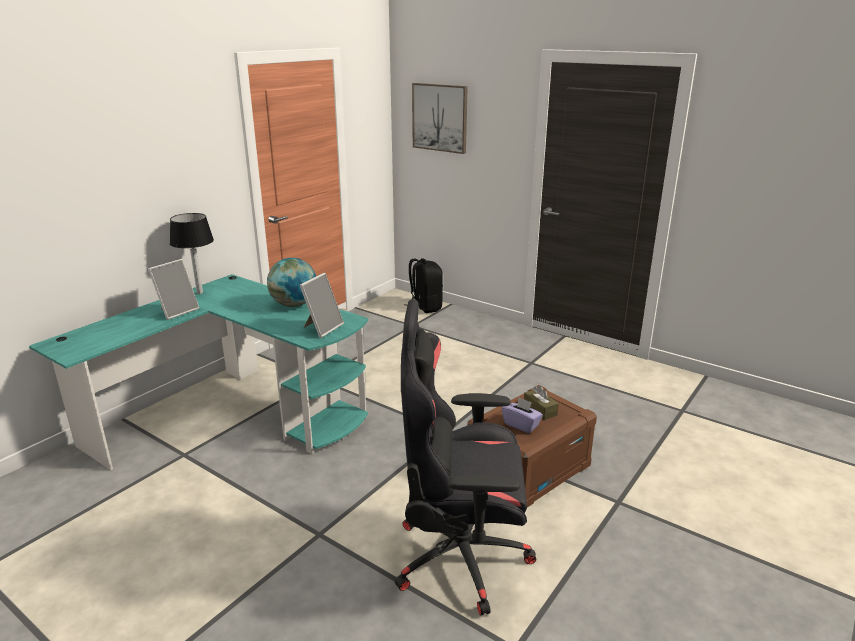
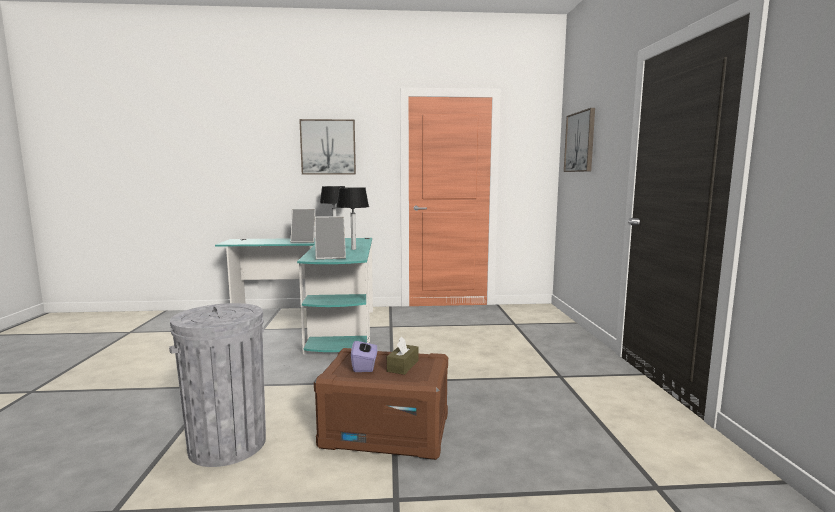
camera: 50 degrees right, 15 degrees down
globe [267,258,316,307] -> table lamp [337,187,369,250]
black office chair [395,298,536,615] -> grey trash can [169,303,266,467]
black backpack [409,258,443,313] -> none
none -> picture [299,119,356,175]

